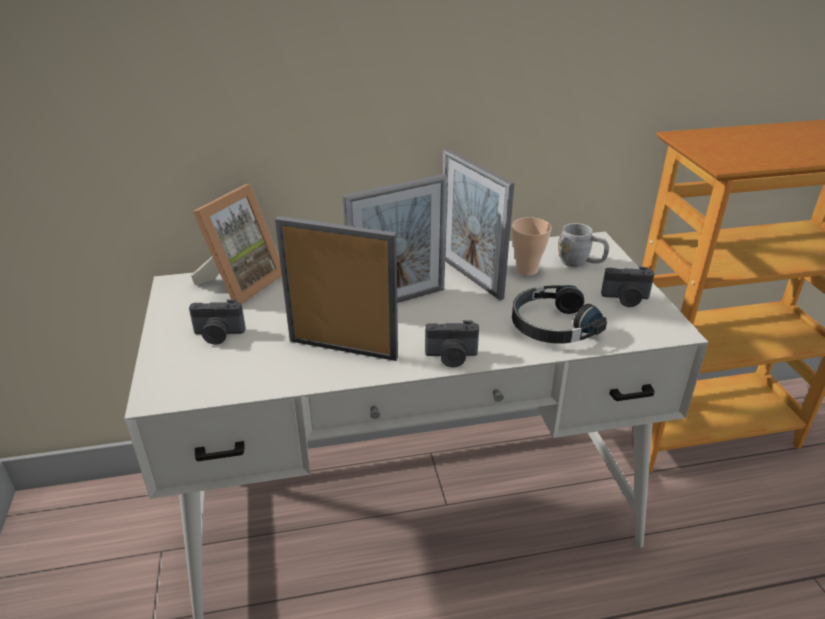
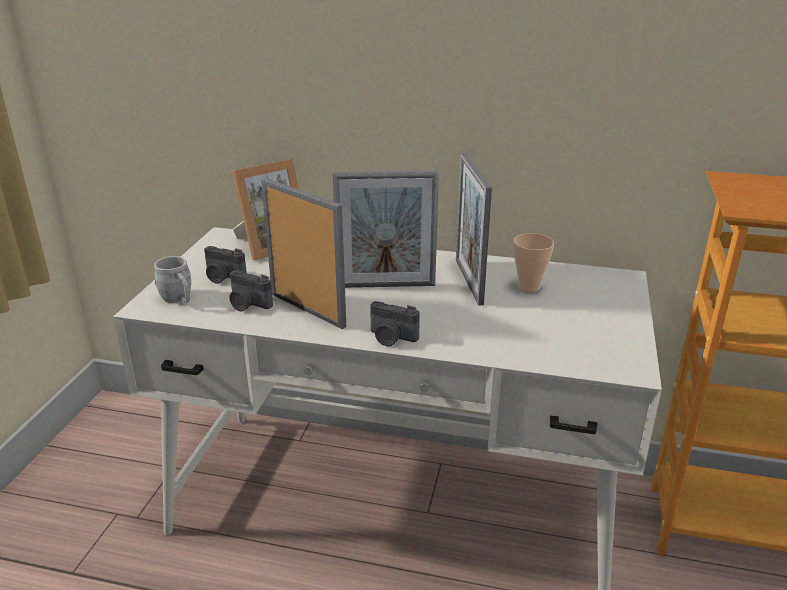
camera: 25 degrees right, 5 degrees down
black headphones [512,285,607,344] -> none
grey mug [558,223,609,267] -> grey mug moved to [154,256,191,303]
camera [601,266,654,307] -> camera moved to [229,270,273,312]

